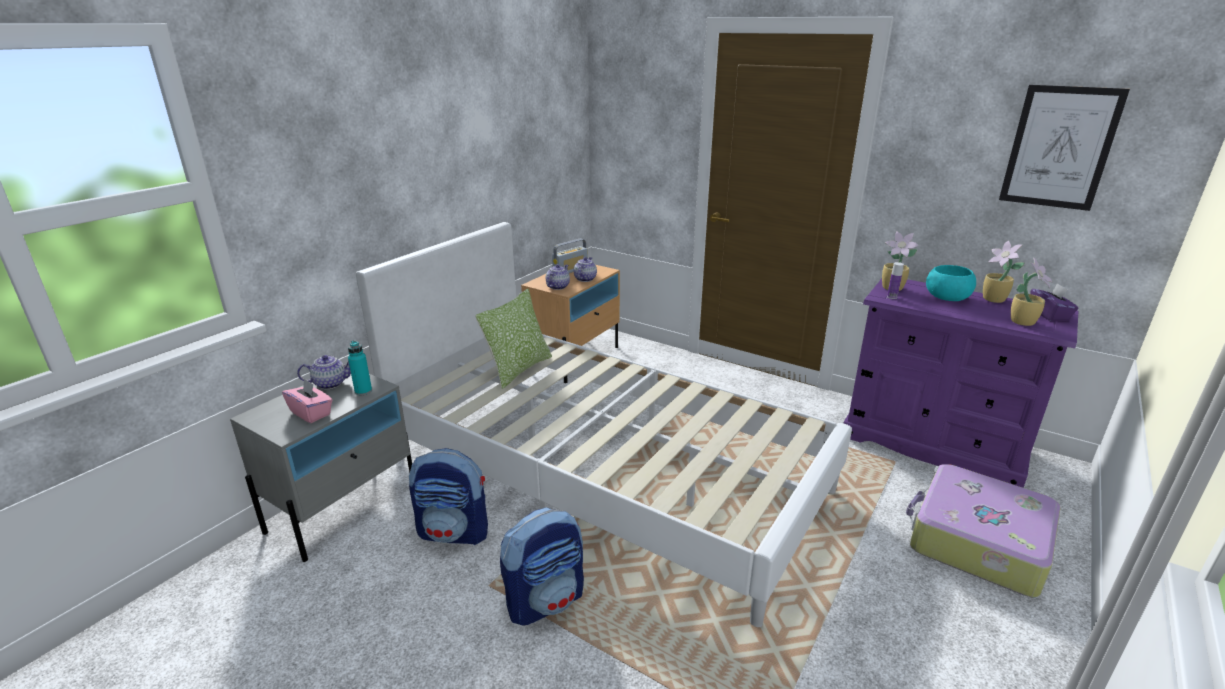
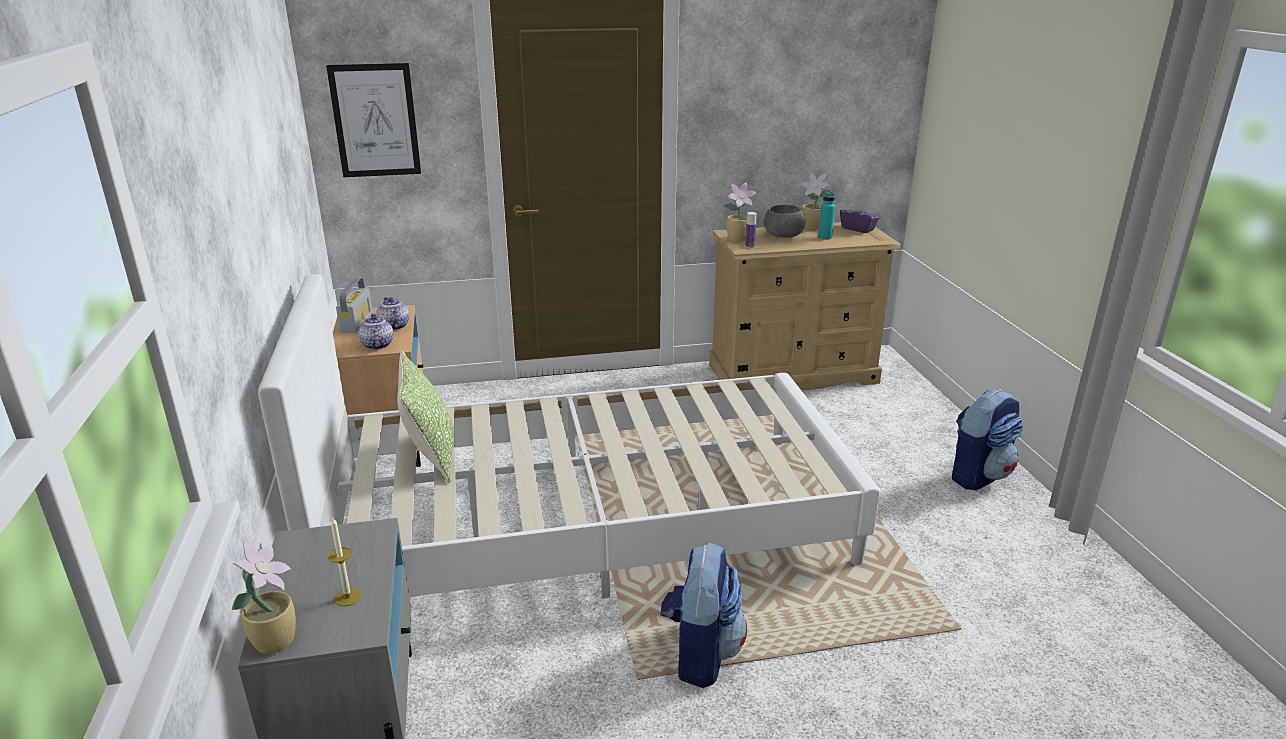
camera: 45 degrees left, 0 degrees up
pink tissue box [282,378,332,423] -> candle [328,518,361,606]
teapot [297,355,351,389] -> none
turquoise bottle [348,340,372,395] -> turquoise bottle moved to [818,192,835,240]
backpack [409,448,488,545] -> backpack moved to [952,389,1023,490]
purple dresser [843,279,1078,488] -> beige dresser [709,222,901,391]
suitcase [906,464,1061,597] -> none
turquoise bowl [926,265,976,301] -> grey bowl [763,205,806,238]
picture [999,85,1130,211] -> picture moved to [326,63,421,177]
potted plant [1011,257,1052,326] -> potted plant moved to [232,541,296,654]

